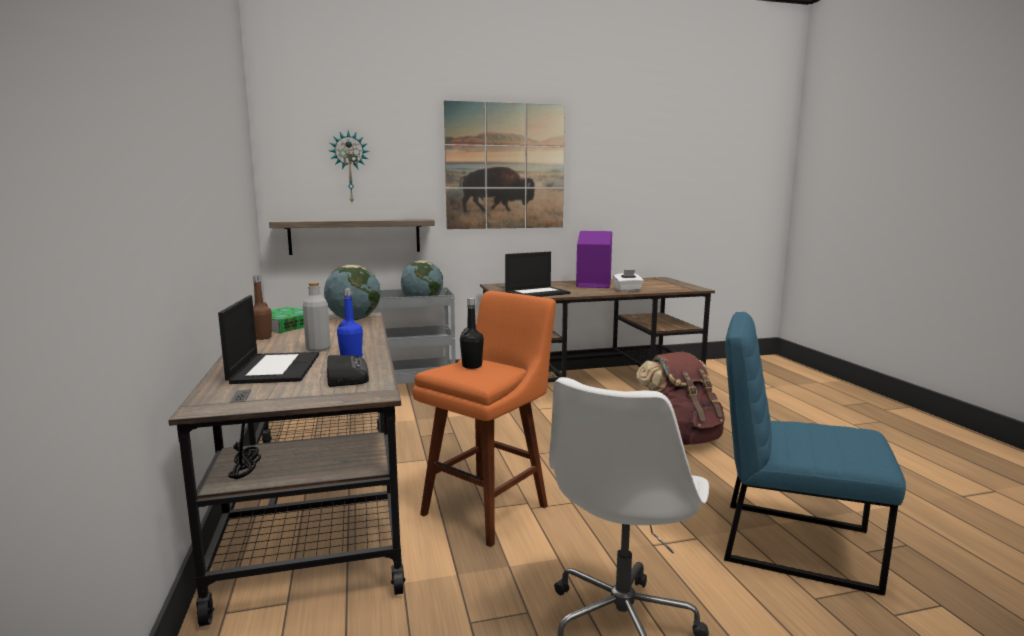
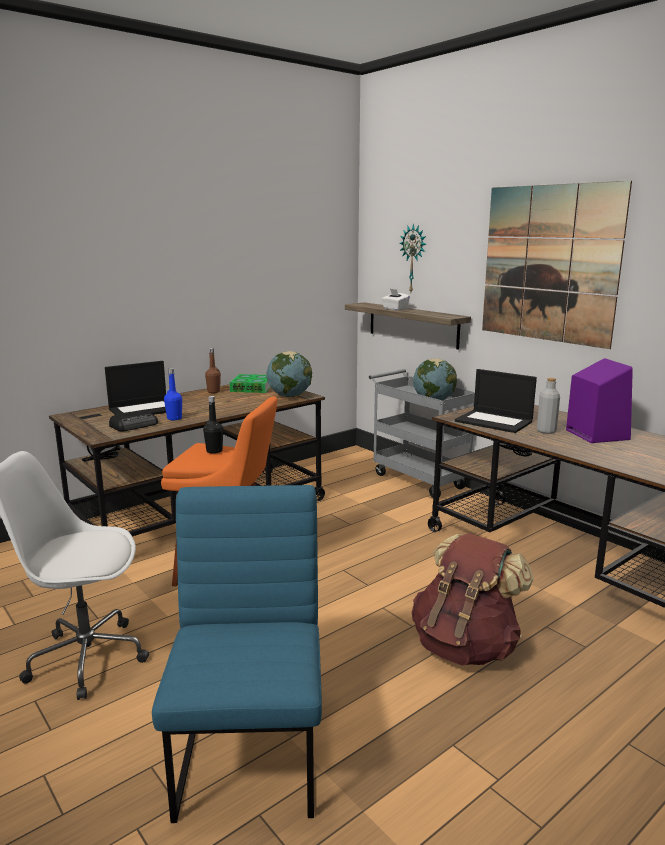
camera: 65 degrees right, 5 degrees up
grey bottle [303,282,331,352] -> grey bottle moved to [537,378,560,434]
white tissue box [613,270,644,291] -> white tissue box moved to [381,289,410,310]

